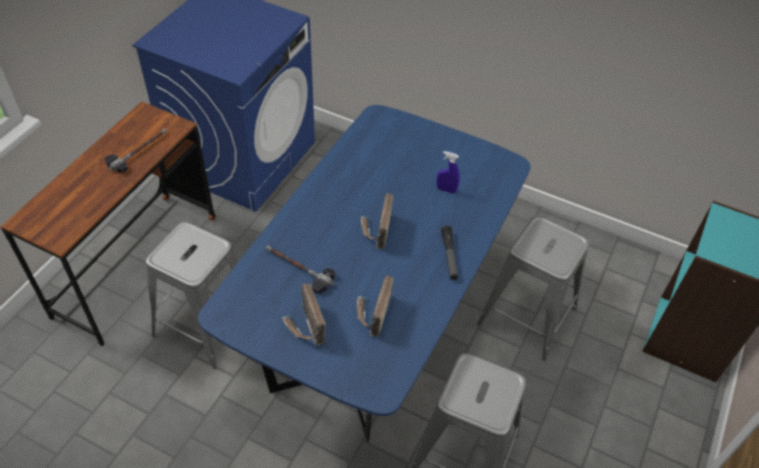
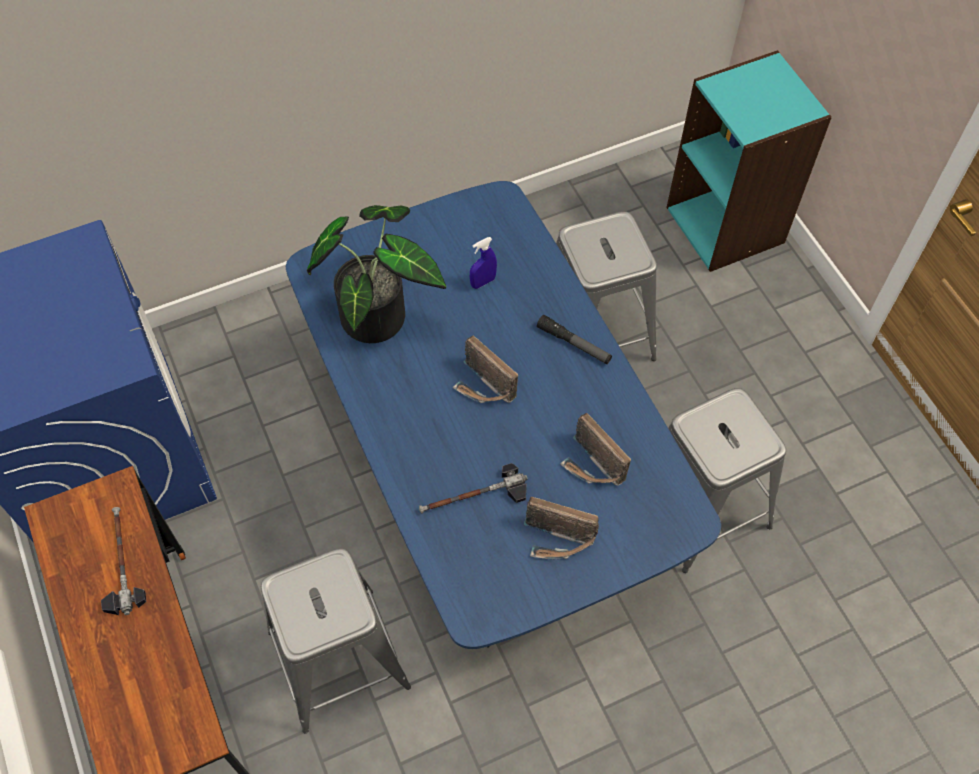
camera: 50 degrees left, 10 degrees up
none -> potted plant [307,205,446,343]

